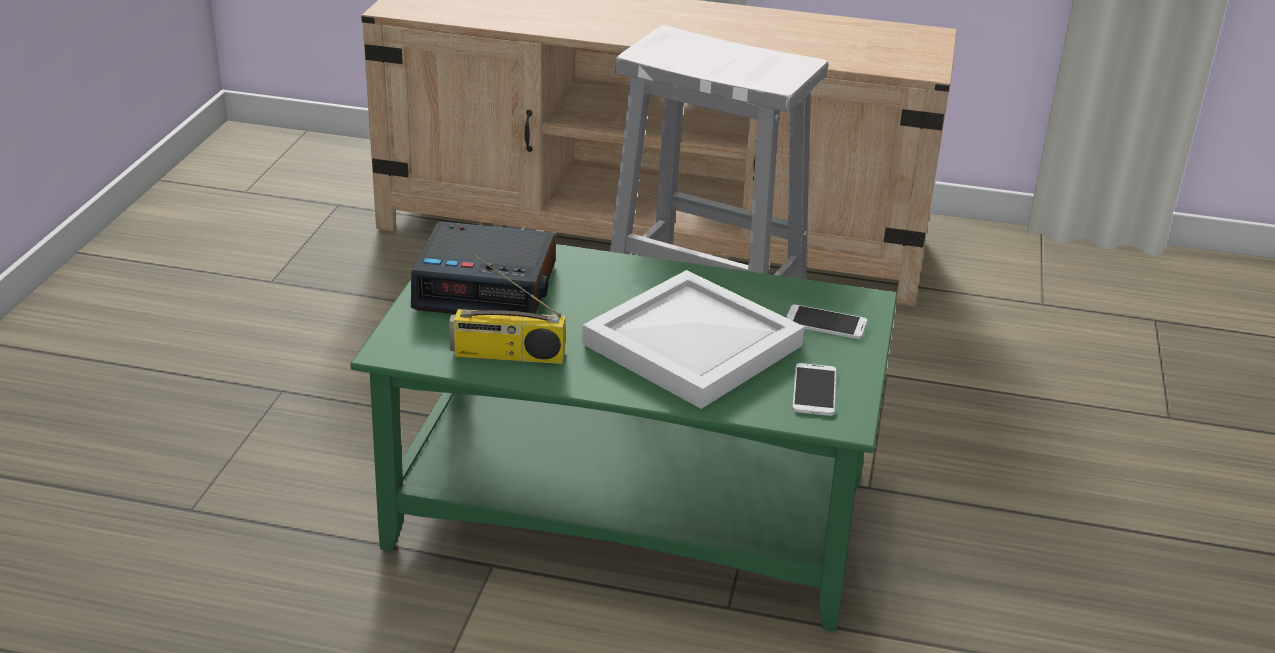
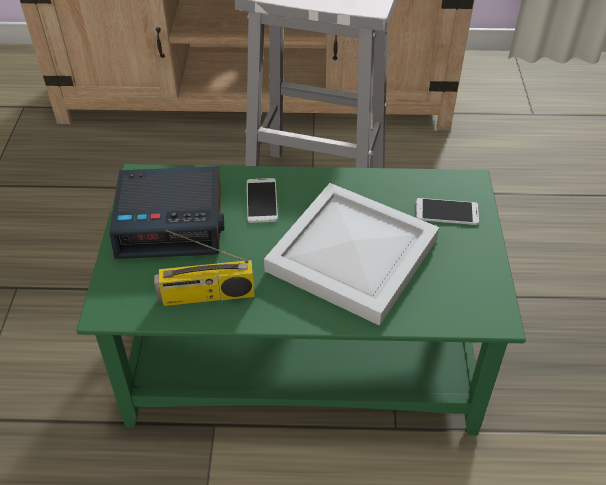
camera: 10 degrees left, 15 degrees up
phone [792,363,836,416] -> phone moved to [247,178,278,223]

